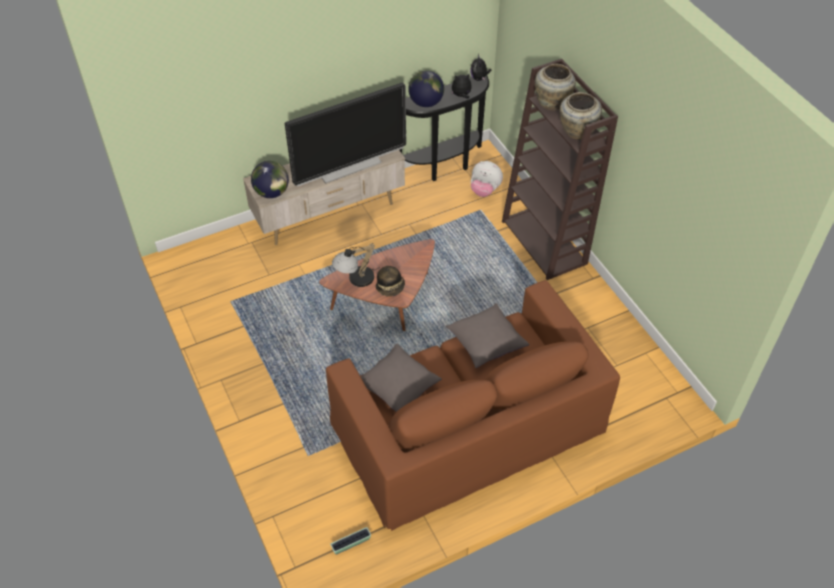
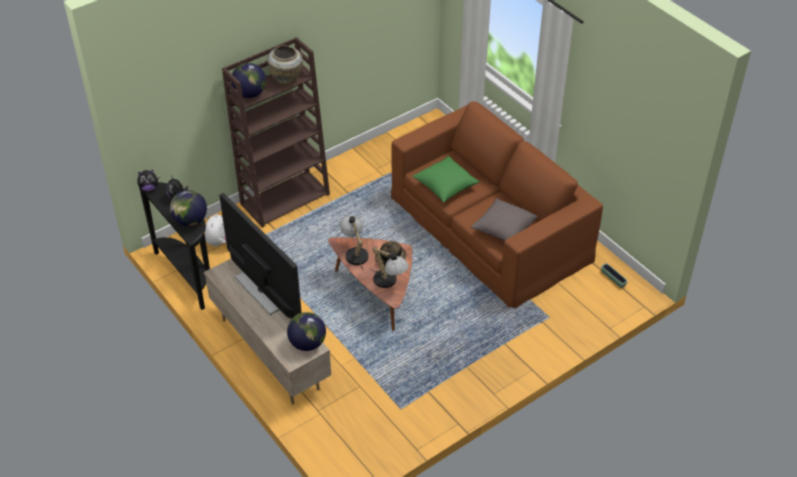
camera: 100 degrees left, 5 degrees down
grey pillow [446,303,529,368] -> green pillow [412,156,480,203]
beige vase [535,64,576,111] -> globe [231,63,266,98]
none -> table lamp [340,215,368,271]

